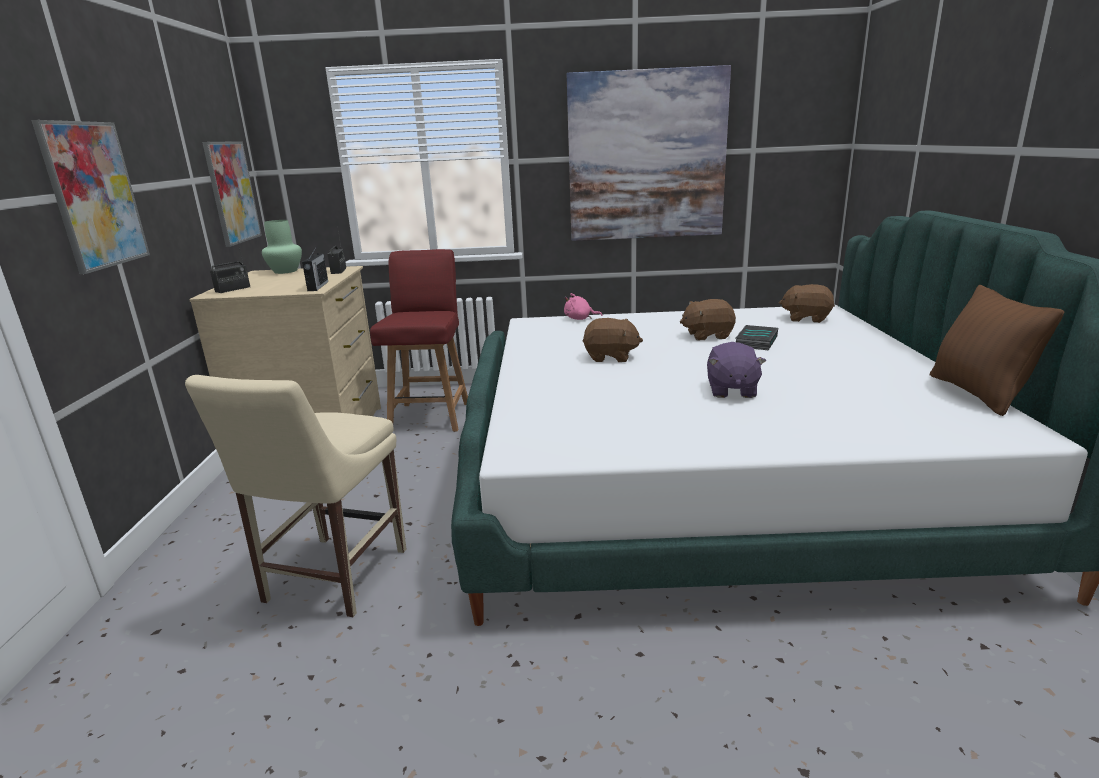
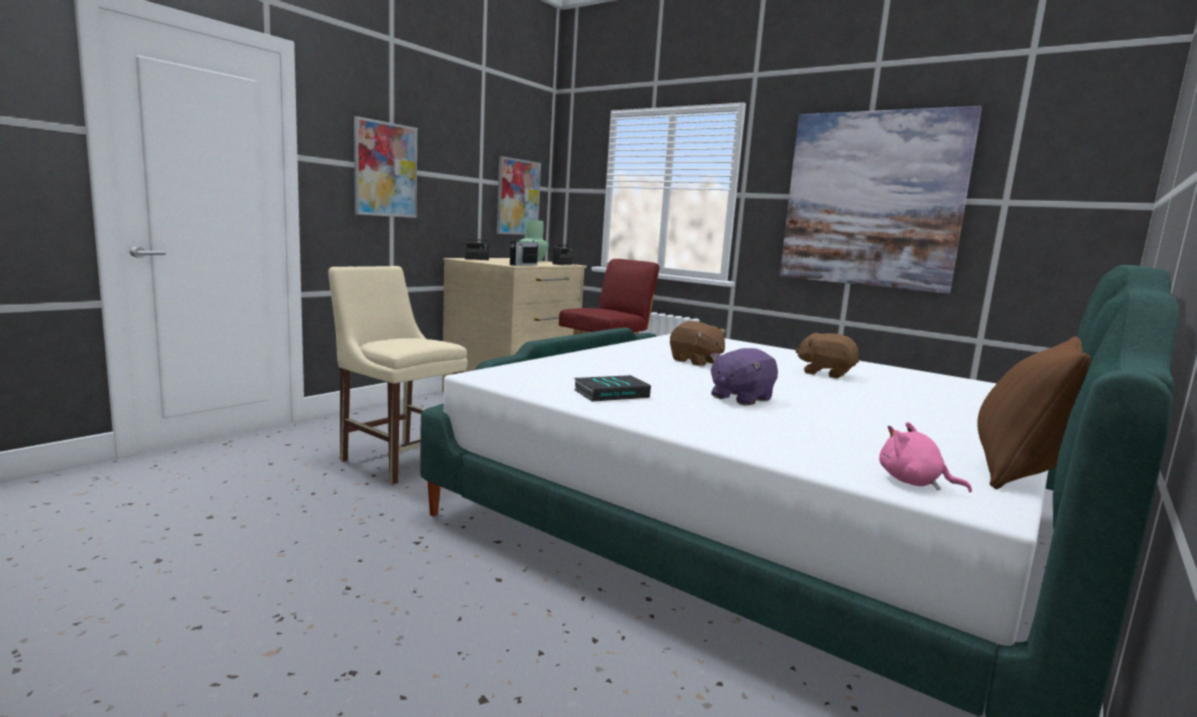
camera: 35 degrees right, 10 degrees down
beige chair [185,375,406,617] -> beige chair turned 75 degrees clockwise [328,266,468,484]
pink plush toy [564,293,603,320] -> pink plush toy moved to [879,422,972,493]
book [736,325,778,350] -> book moved to [574,375,651,401]
brown plush toy [779,284,835,323] -> none

